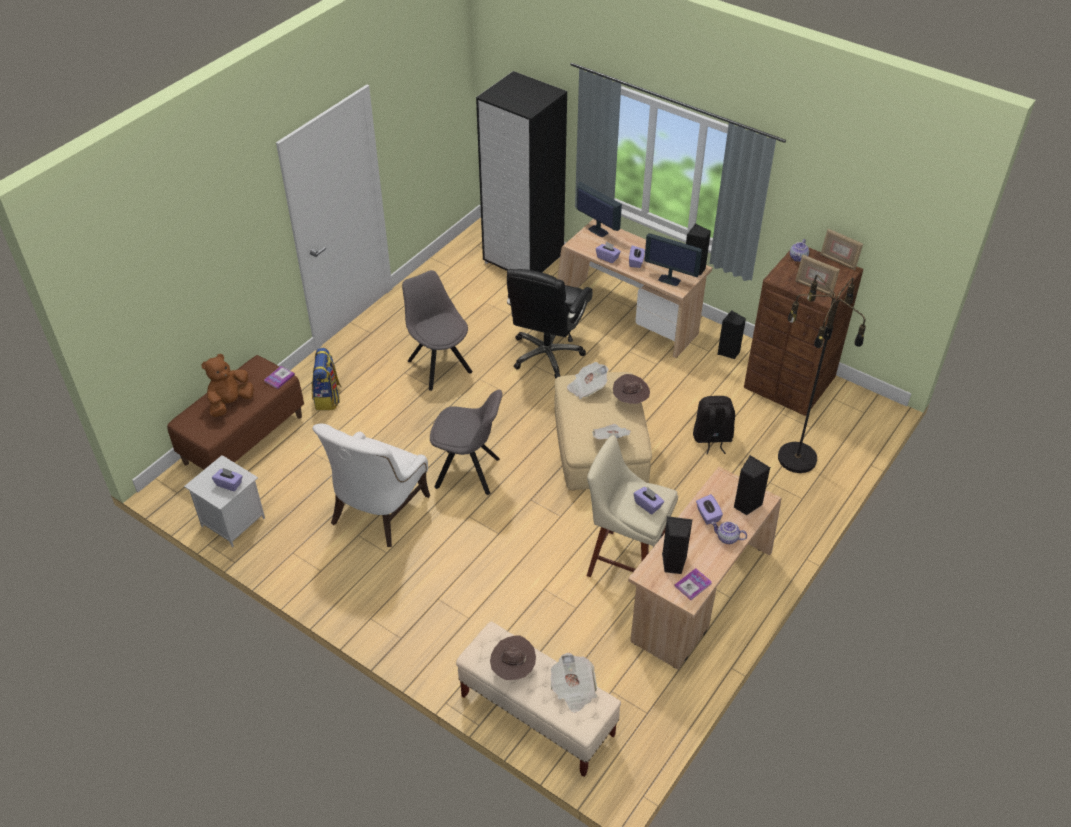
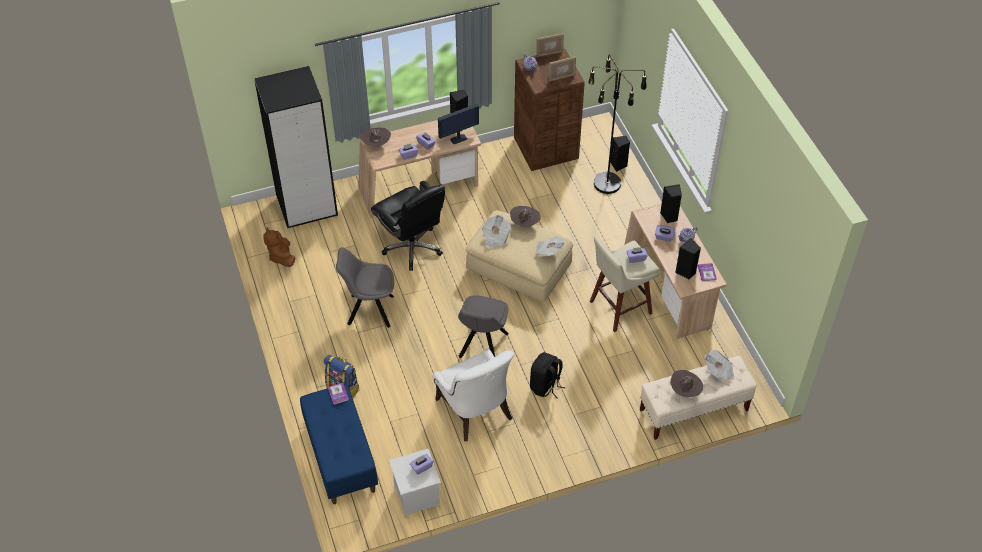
camera: 55 degrees left, 5 degrees up
brown bench [167,355,304,470] -> blue bench [300,384,378,504]
brown plush toy [201,354,254,417] -> brown plush toy moved to [263,228,295,267]
grey chair [430,390,502,495] -> grey chair turned 150 degrees clockwise [458,295,509,358]
monitor [577,182,622,237] -> brown hat [360,127,391,147]
black backpack [693,396,735,454] -> black backpack moved to [530,352,565,399]
black speaker [718,310,746,359] -> black speaker moved to [610,136,630,172]

